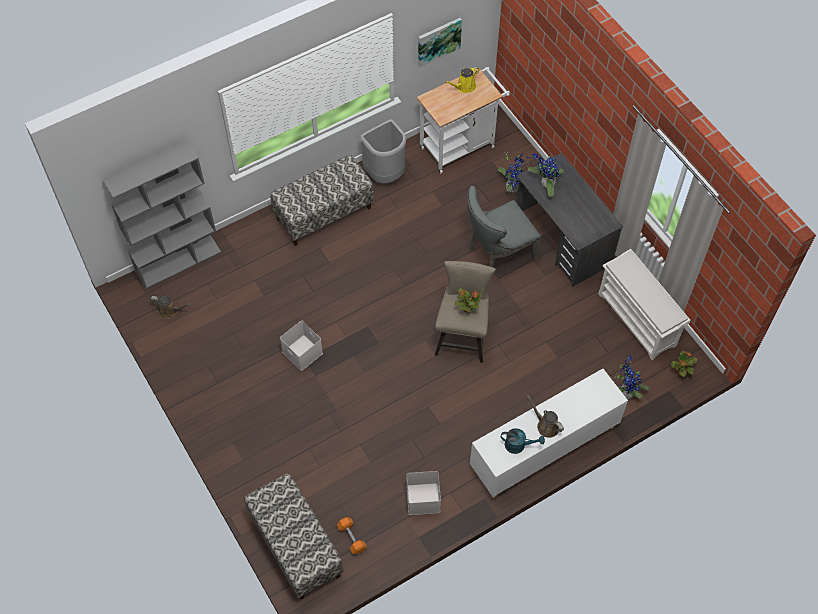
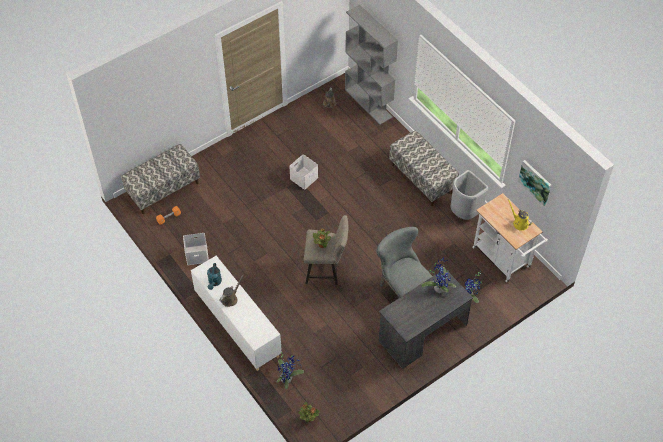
camera: 85 degrees right, 5 degrees down
white shoe rack [598,249,691,360] -> none

